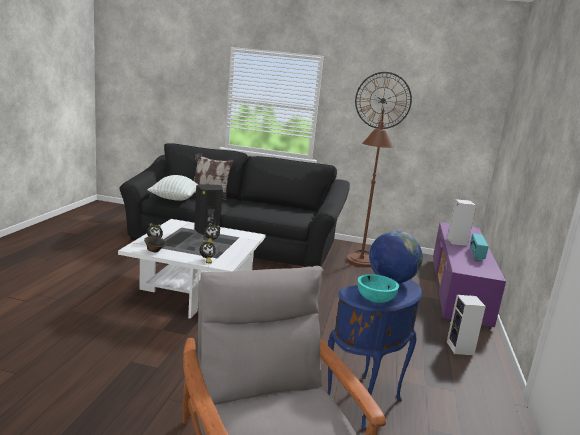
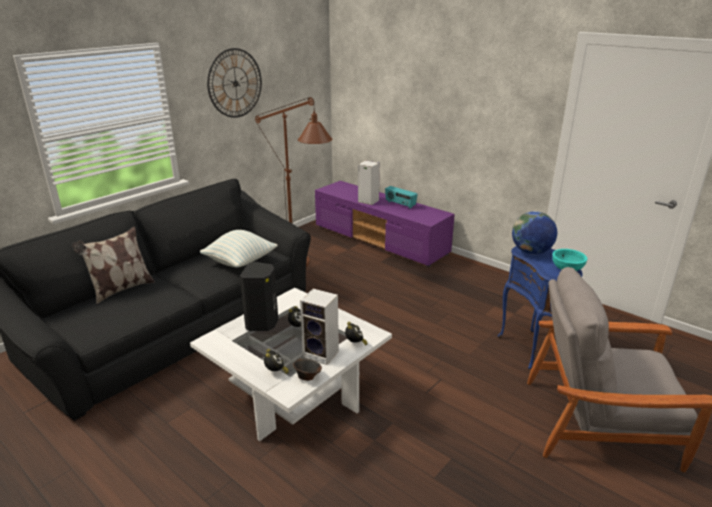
camera: 60 degrees left, 10 degrees up
pillow [147,175,198,201] -> pillow moved to [200,230,278,267]
speaker [447,295,486,355] -> speaker moved to [300,288,339,365]

